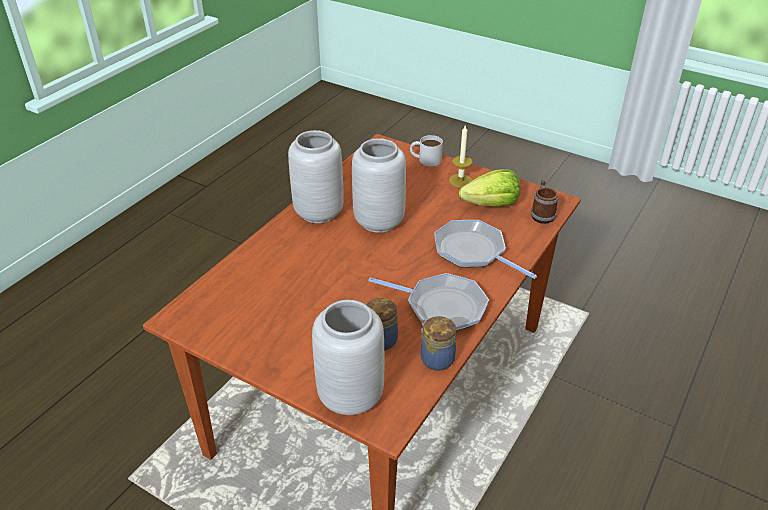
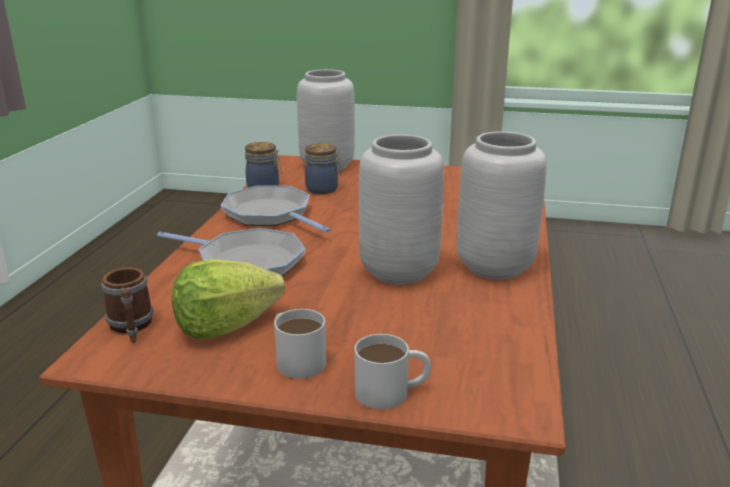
camera: 160 degrees right, 15 degrees down
frying pan [368,273,489,331] -> frying pan turned 45 degrees clockwise [221,185,330,233]
candle [449,125,473,188] -> white mug [274,309,326,379]

